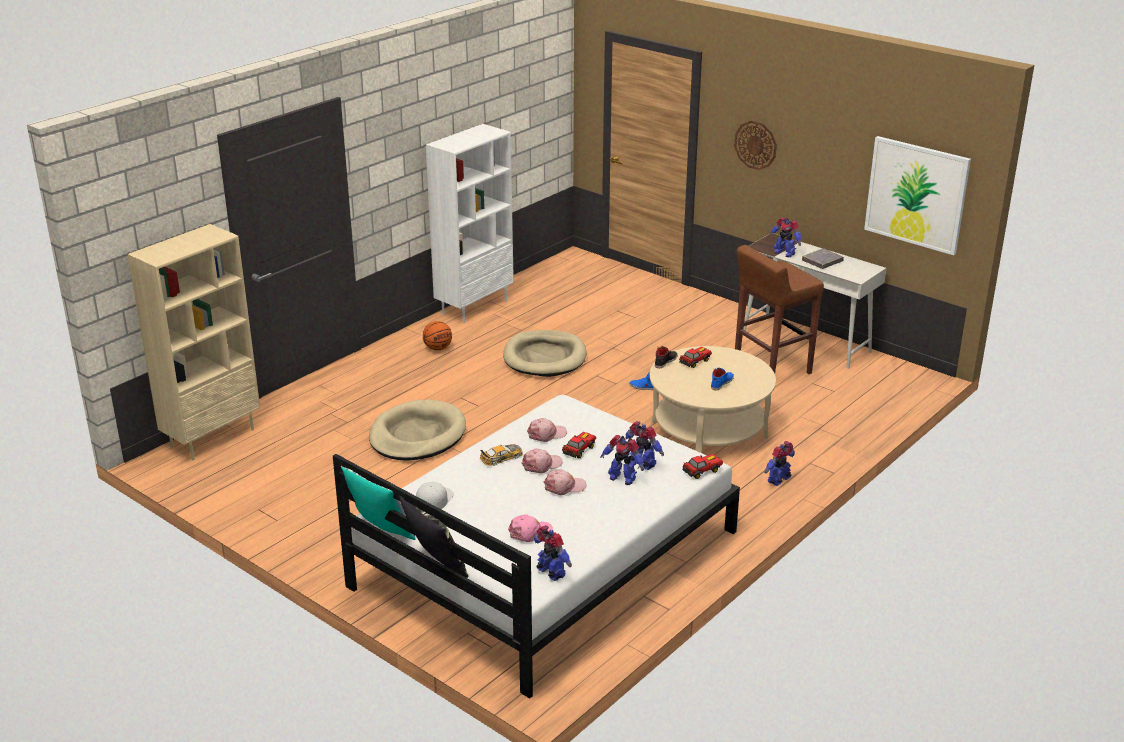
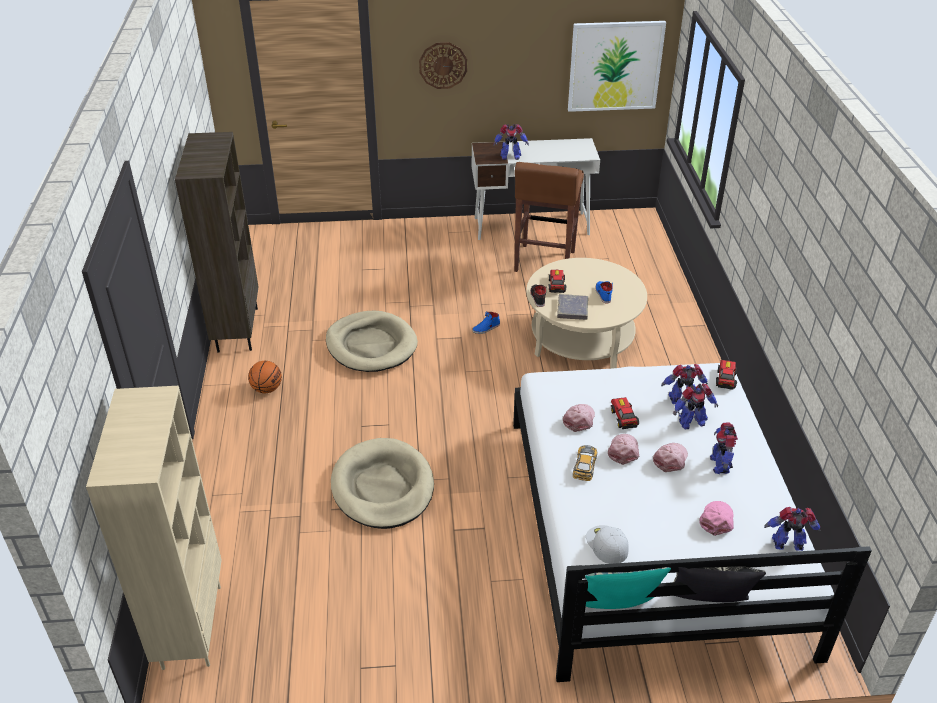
camera: 45 degrees left, 10 degrees up
white bookcase [426,124,514,323] -> brown bookcase [175,132,258,352]
toy robot [764,441,795,486] -> toy robot moved to [710,423,738,474]
grey book [802,248,844,269] -> grey book moved to [557,294,588,320]

